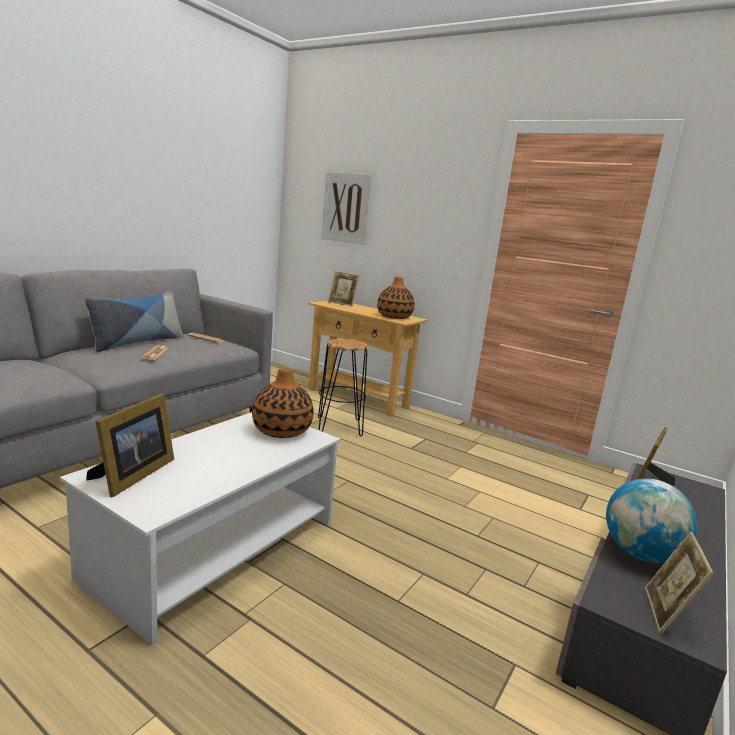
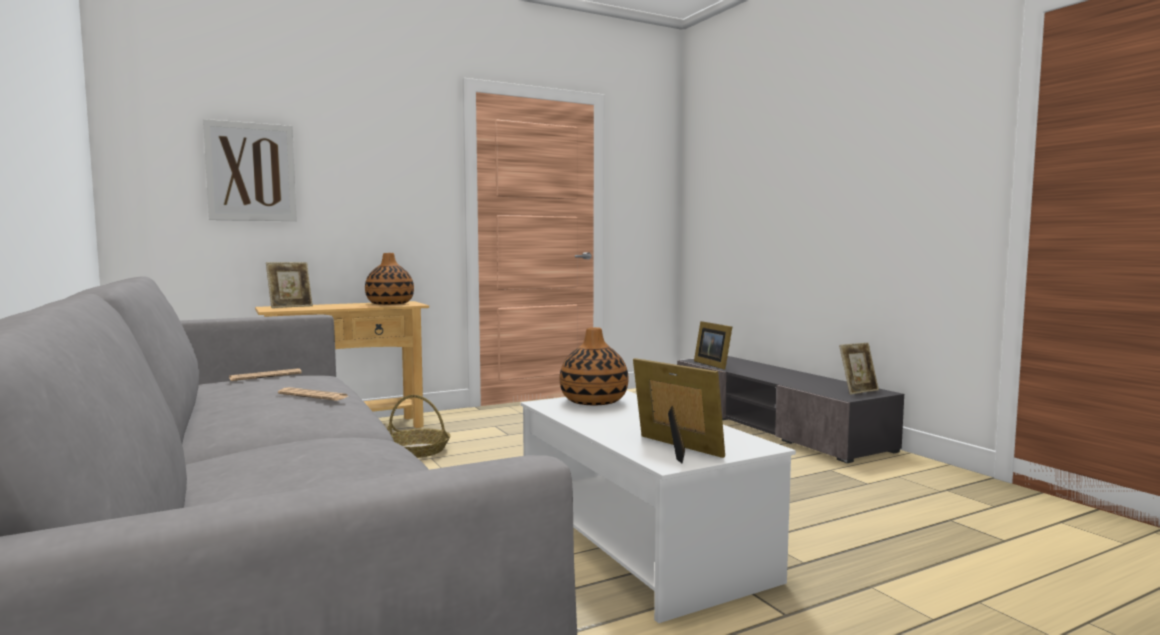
camera: 60 degrees left, 10 degrees down
pillow [85,291,184,352] -> none
black stool [318,338,368,436] -> basket [387,395,451,458]
globe [606,478,697,563] -> none
picture frame [645,531,714,634] -> picture frame turned 75 degrees counterclockwise [839,343,879,395]

